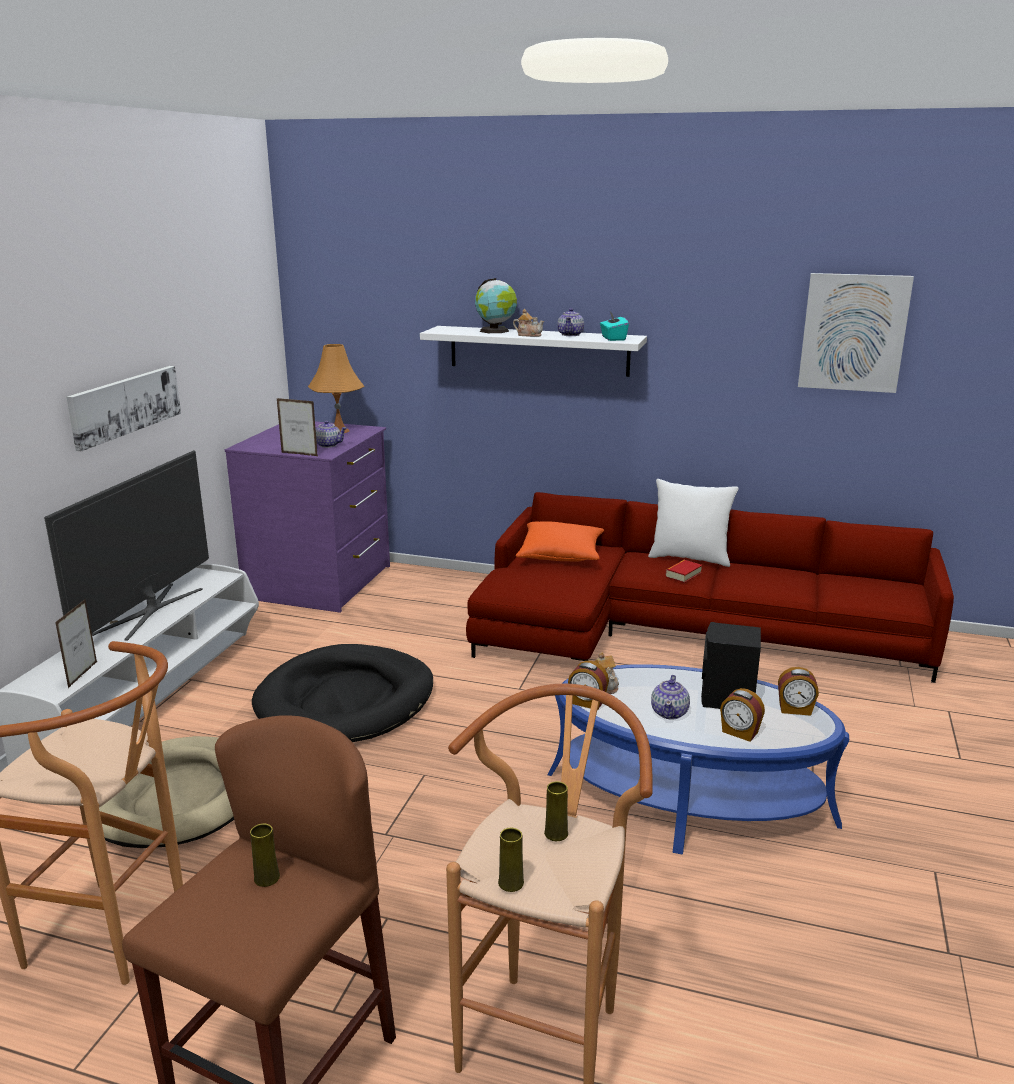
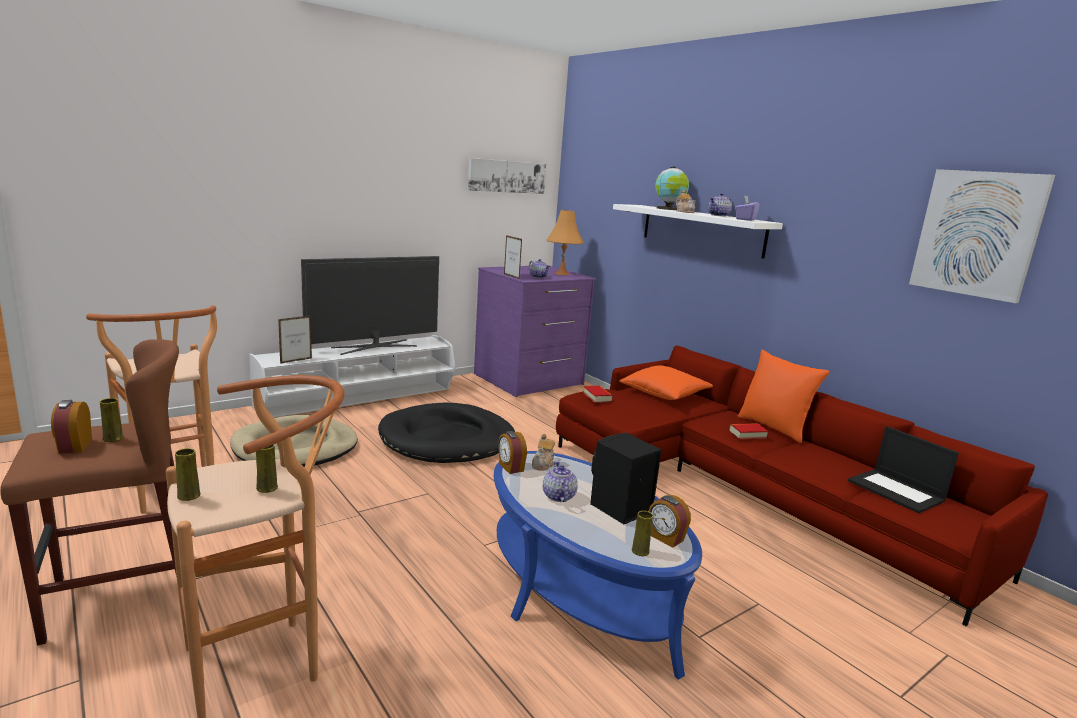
camera: 35 degrees right, 5 degrees down
picture [66,366,181,451] -> picture moved to [468,158,546,194]
turquoise tissue box [600,312,629,341] -> purple tissue box [735,196,760,221]
white pillow [648,479,739,567] -> orange pillow [738,350,830,443]
teapot [651,675,690,720] -> teapot turned 120 degrees clockwise [543,461,578,502]
alarm clock [720,688,765,742] -> alarm clock moved to [51,400,92,454]
none -> book [583,386,613,403]
none -> yellow vase [632,511,653,556]
none -> laptop [848,426,959,513]

